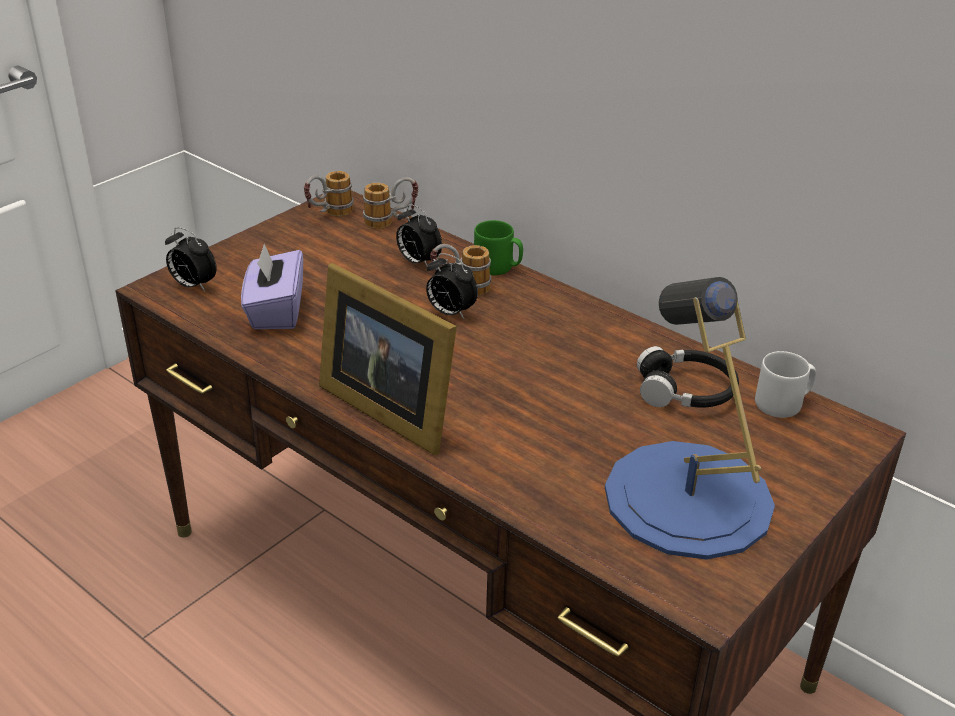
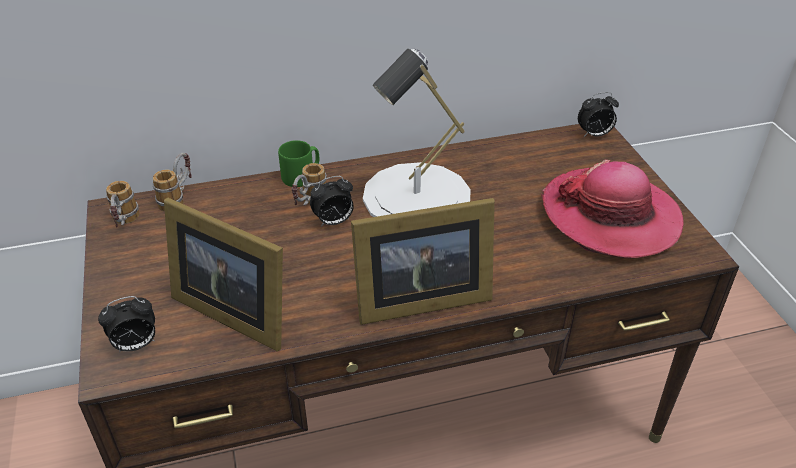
camera: 55 degrees left, 5 degrees up
purple tissue box [241,244,303,329] -> picture frame [164,198,283,351]
alarm clock [396,204,442,266] -> alarm clock moved to [578,92,619,137]
blue table lamp [605,277,775,560] -> hat [541,160,684,258]
black headphones [637,346,739,408] -> none
grey mug [755,351,816,418] -> none
none -> white table lamp [363,49,471,217]

